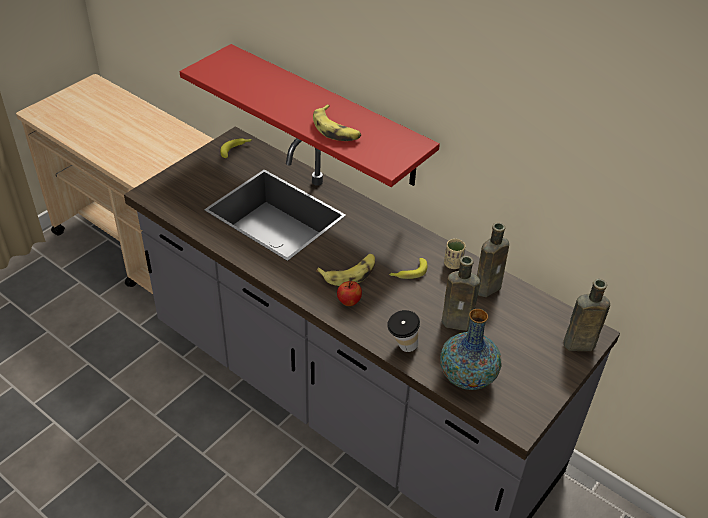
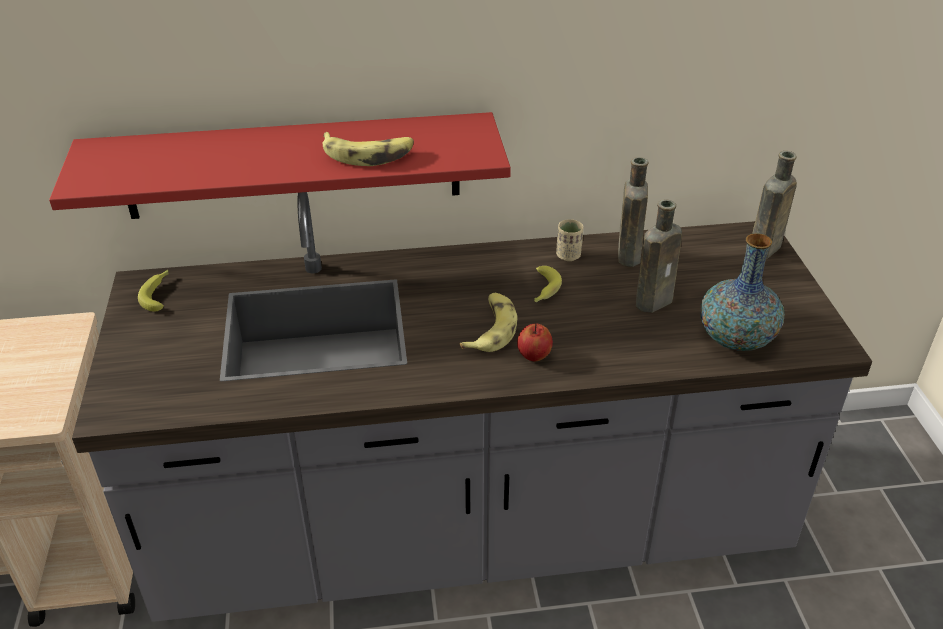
camera: 45 degrees left, 5 degrees down
cup [387,310,420,352] -> none

